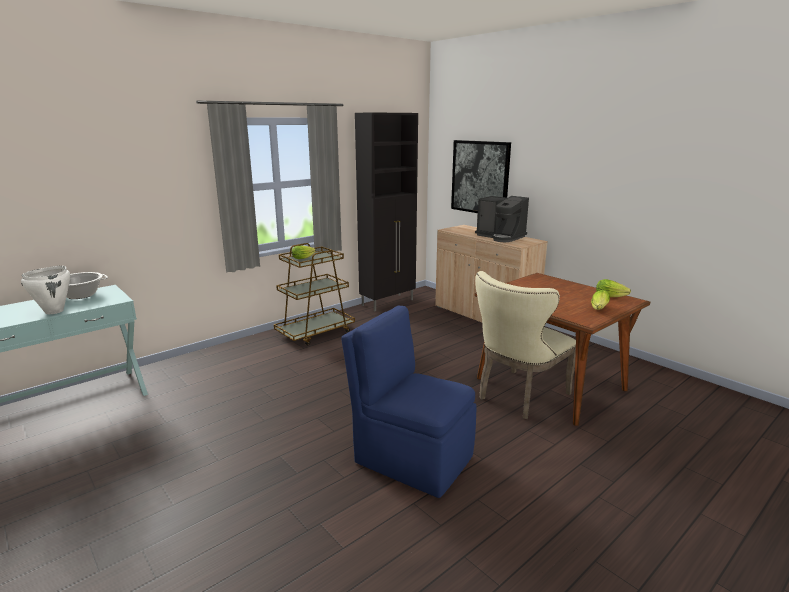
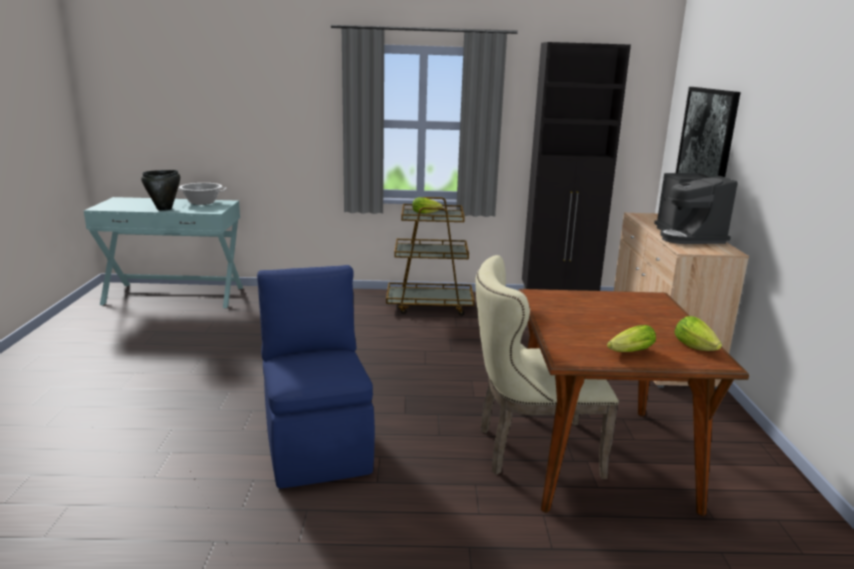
camera: 40 degrees right, 0 degrees up
white cooking pot [21,266,70,314] -> black cooking pot [141,170,180,211]

